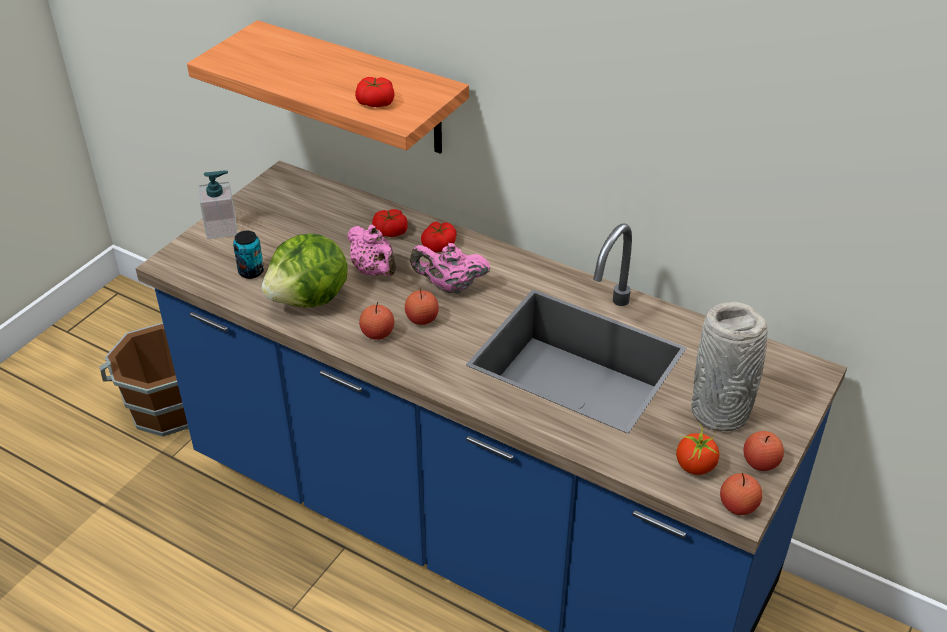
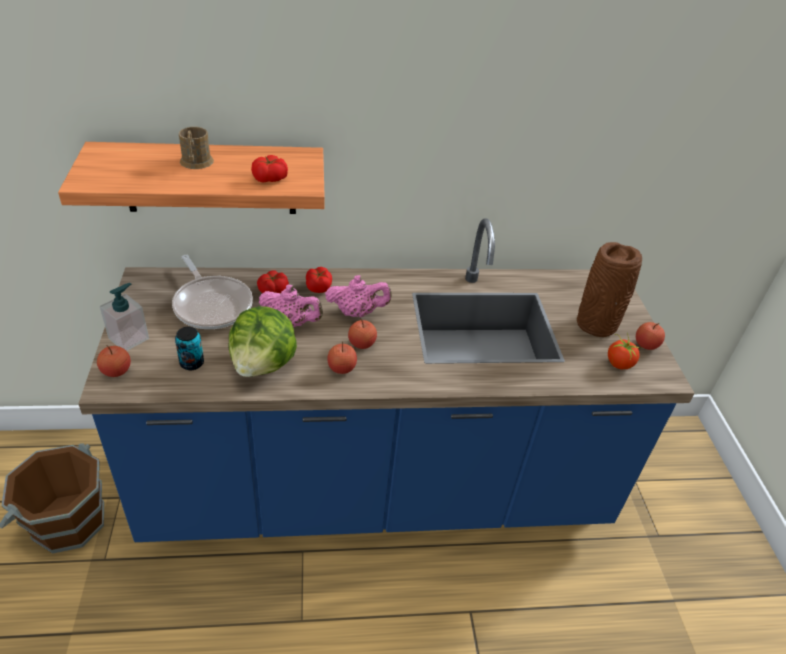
camera: 40 degrees left, 0 degrees up
pink teapot [410,243,490,293] -> pink teapot turned 150 degrees counterclockwise [325,275,392,317]
grey vase [691,302,768,431] -> brown vase [577,242,642,337]
apple [720,473,763,515] -> apple moved to [97,345,131,377]
none -> frying pan [172,255,253,329]
none -> brown mug [179,127,214,169]

